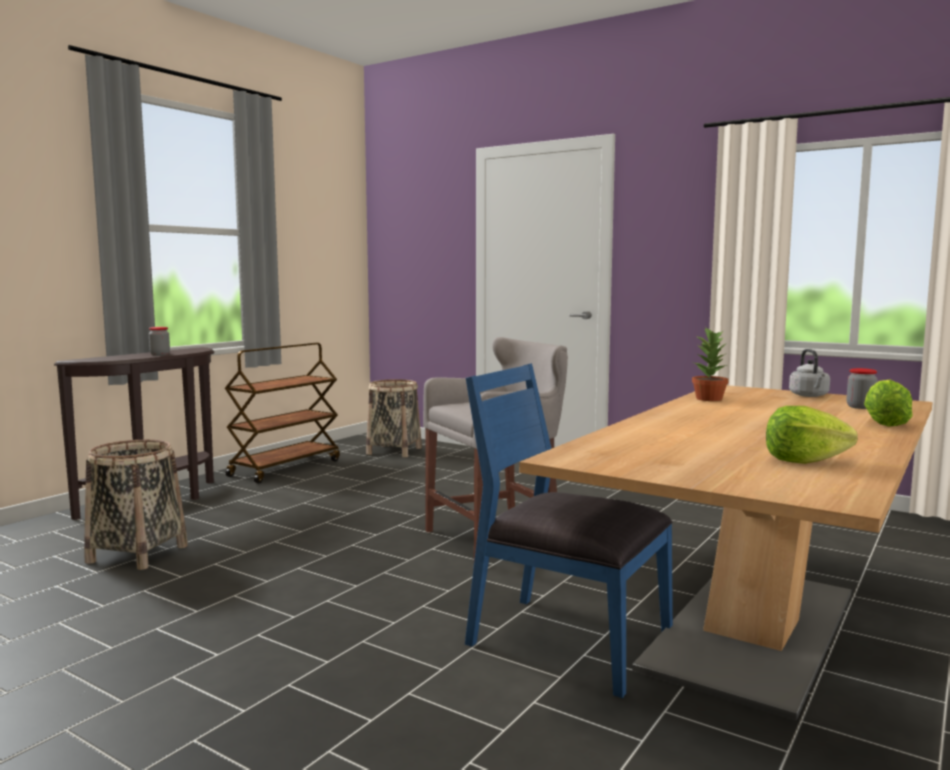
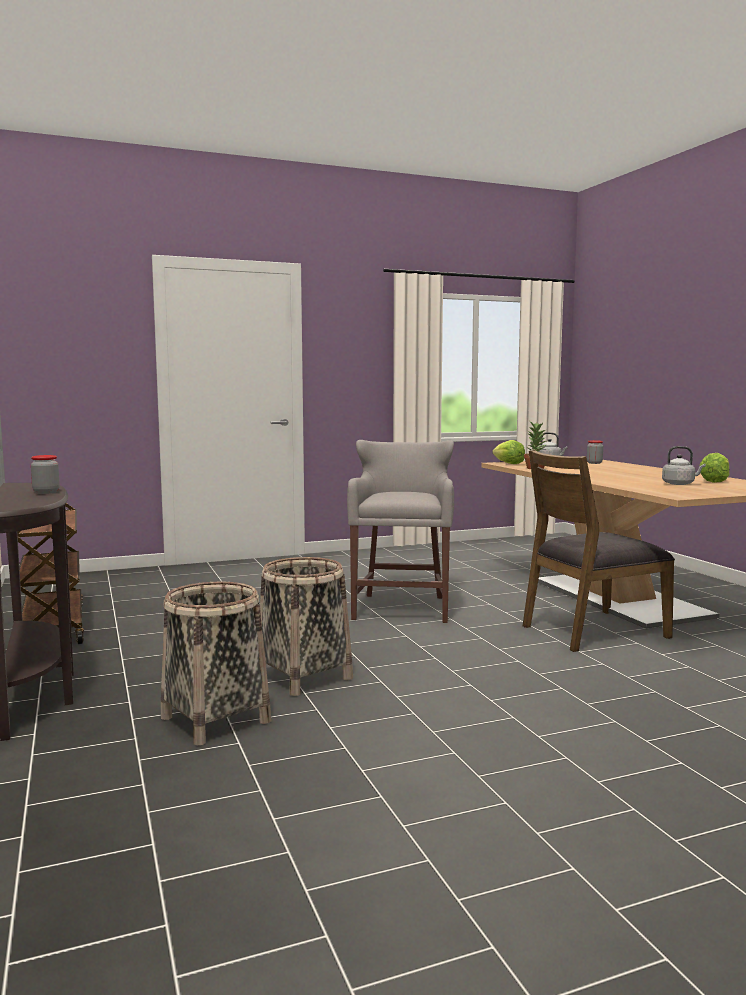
camera: 55 degrees left, 0 degrees up
basket [366,379,422,457] -> basket moved to [260,557,353,696]
blue chair [465,363,673,698] -> brown chair [523,449,675,652]
lettuce [864,379,913,427] -> lettuce moved to [492,440,525,464]
none -> grey kettle [662,446,706,485]

